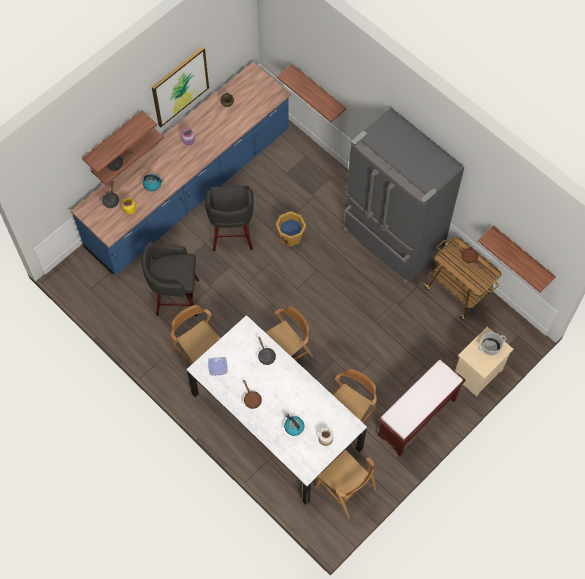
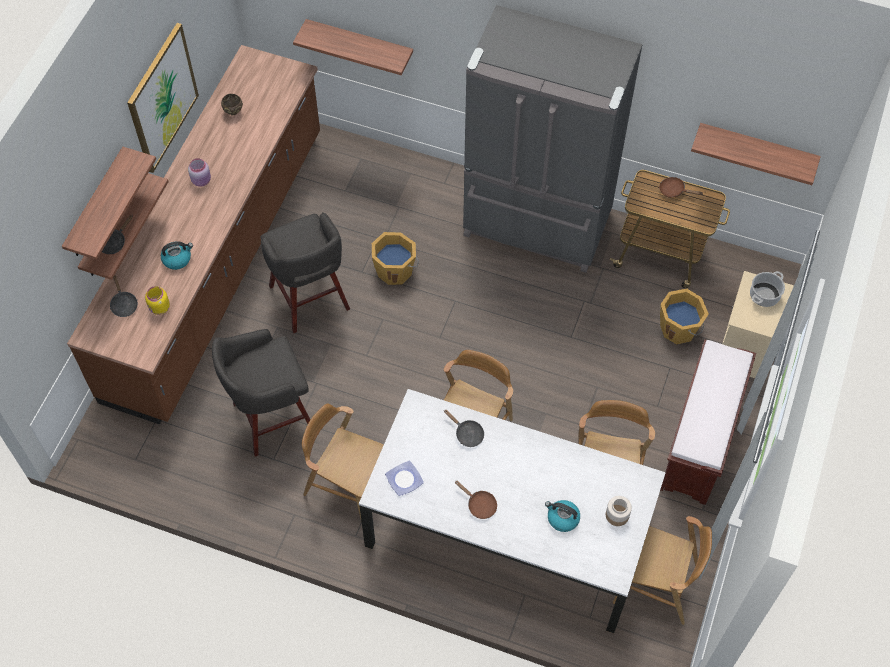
camera: 25 degrees left, 5 degrees down
blue counter [71,62,291,275] -> brown counter [67,45,320,425]
none -> orange bucket [660,289,709,344]

